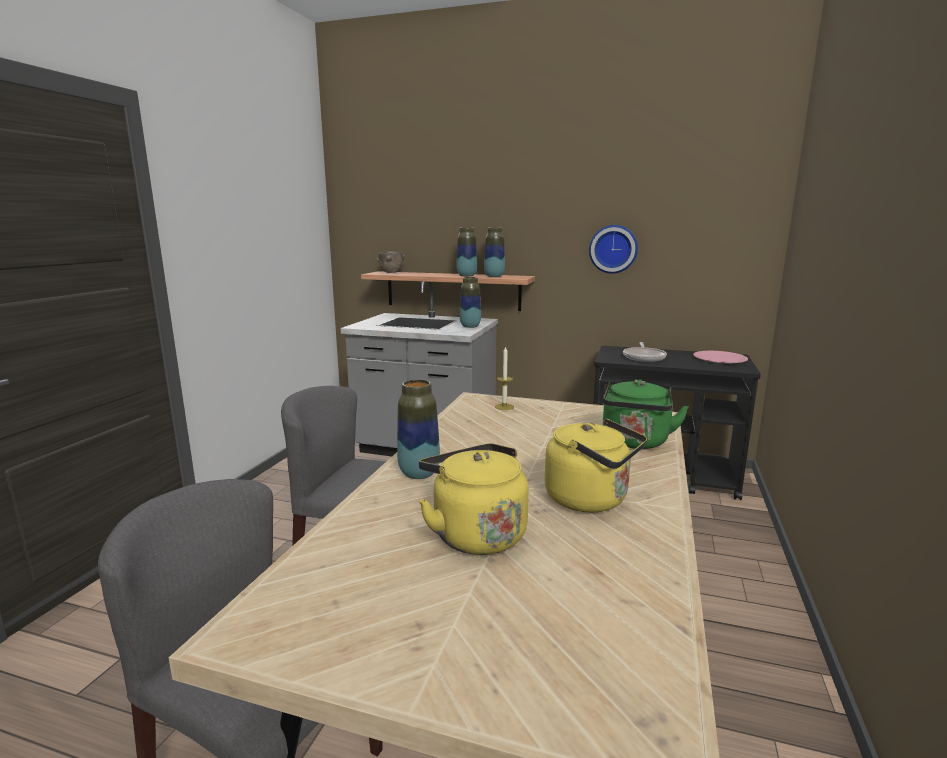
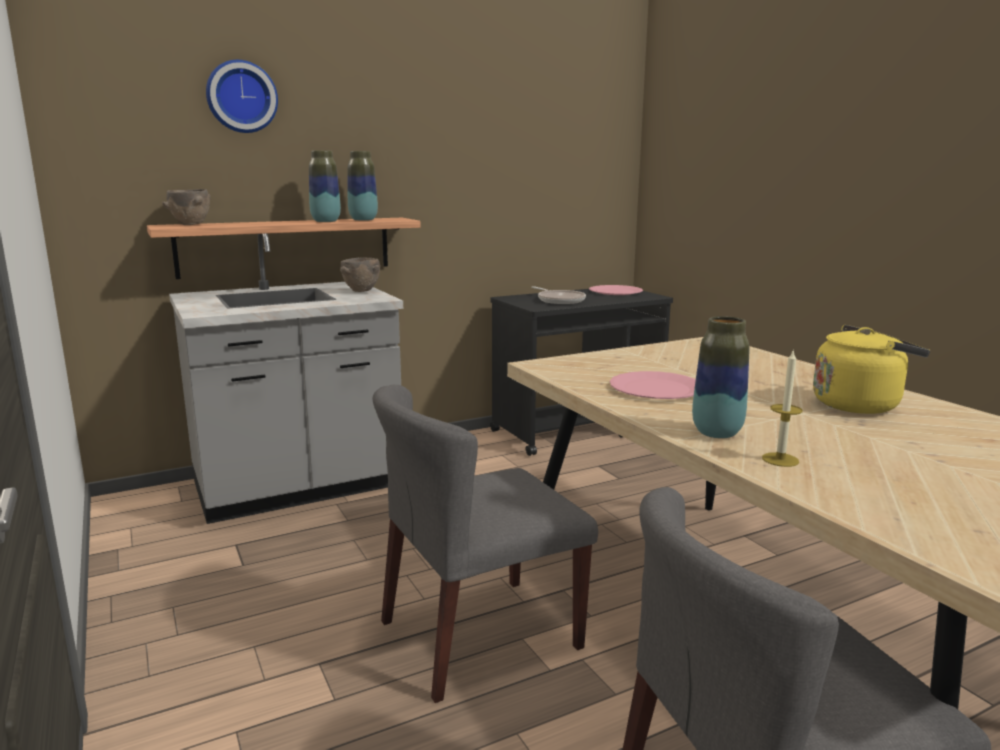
camera: 45 degrees left, 0 degrees up
yellow kettle [419,443,529,555] -> none
vase [460,277,481,328] -> brown bowl [340,257,380,292]
candle [495,346,514,410] -> candle moved to [762,351,803,467]
wall clock [589,225,638,274] -> wall clock moved to [206,60,278,133]
green kettle [603,379,689,449] -> none
none -> pink plate [610,371,696,399]

